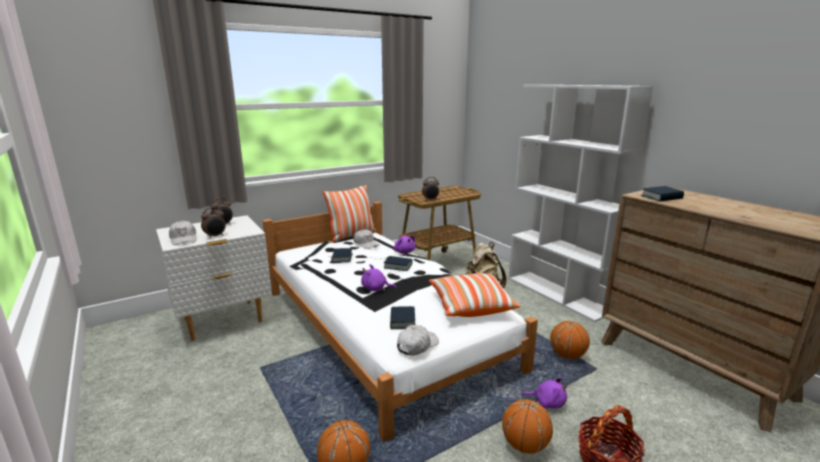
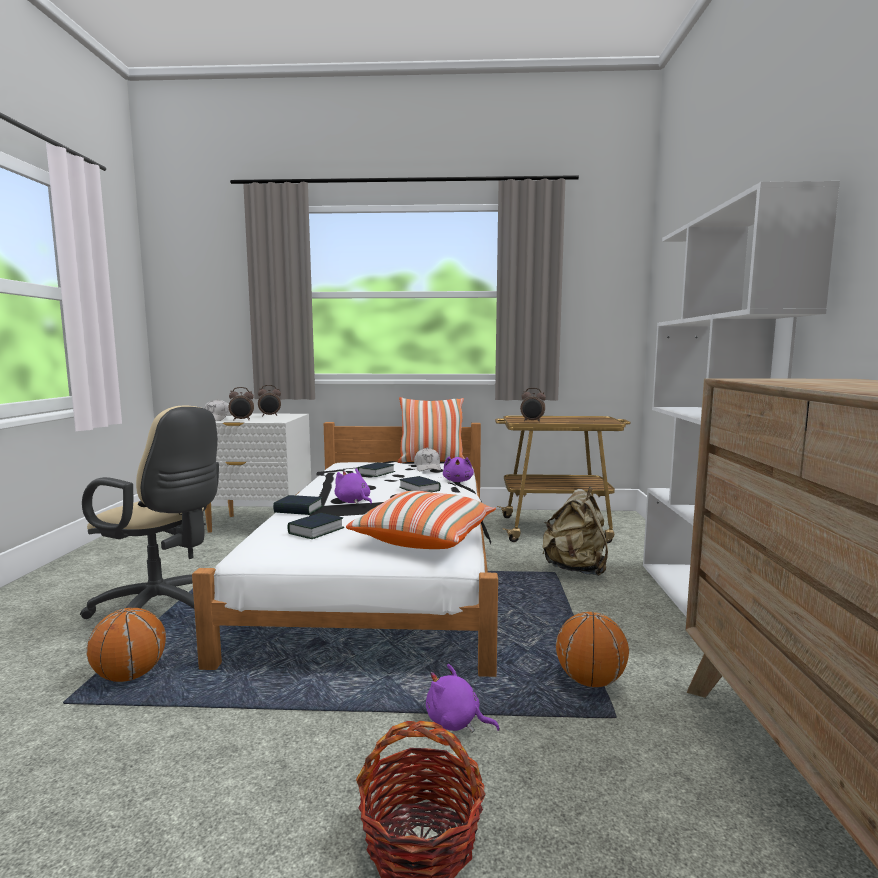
camera: 35 degrees right, 10 degrees down
white cap [397,325,439,356] -> none
basketball [502,399,553,453] -> none
purple plush toy [523,377,567,409] -> purple plush toy turned 150 degrees clockwise [426,664,500,733]
book [641,186,684,202] -> book moved to [273,495,323,515]
none -> beige office chair [80,405,219,619]

